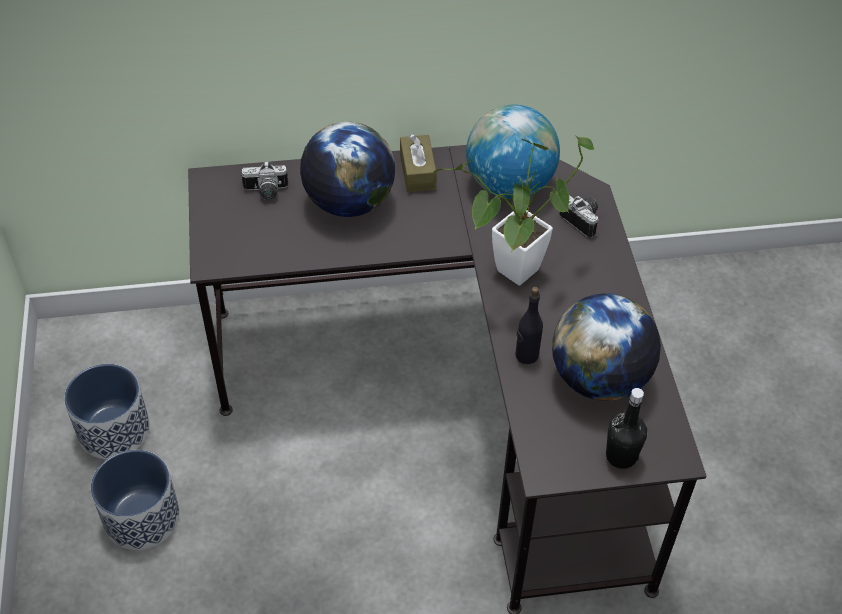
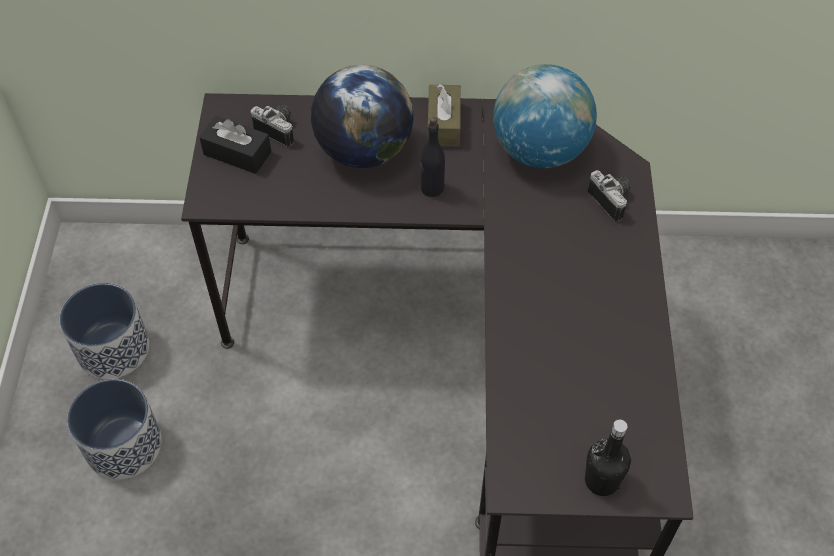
camera: 10 degrees right, 5 degrees up
camera [242,161,288,200] -> camera turned 150 degrees counterclockwise [251,105,294,147]
potted plant [433,135,595,286] -> none
black bottle [515,287,543,364] -> black bottle moved to [420,117,445,197]
globe [552,293,661,401] -> none
none -> black tissue box [199,116,271,174]

